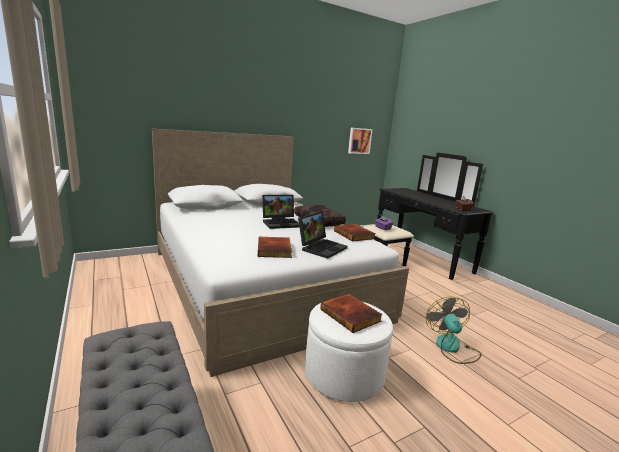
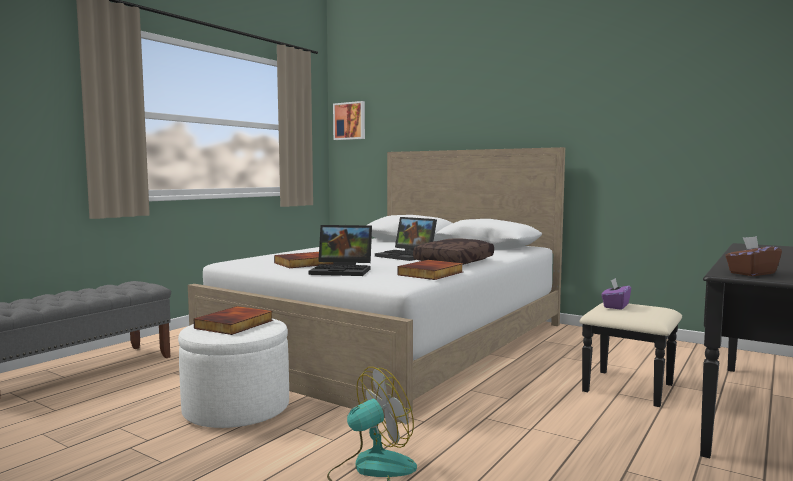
camera: 65 degrees right, 10 degrees down
picture [348,128,373,154] -> picture moved to [333,101,365,140]

